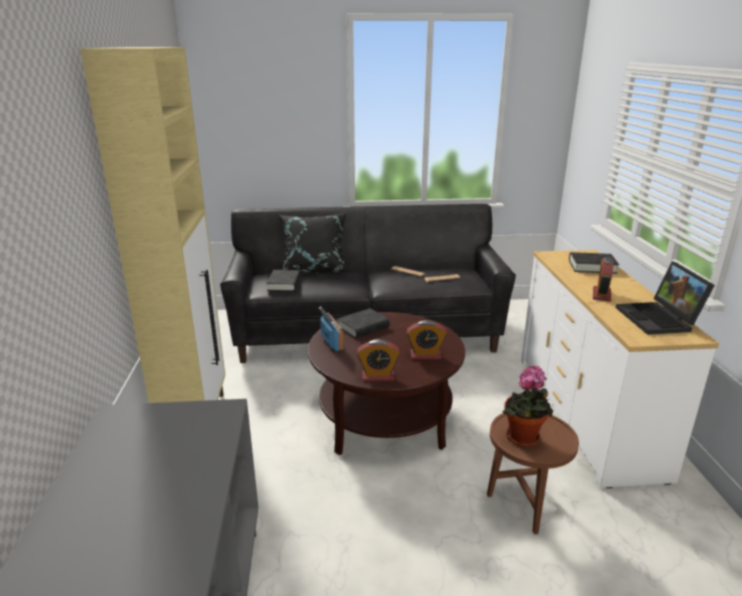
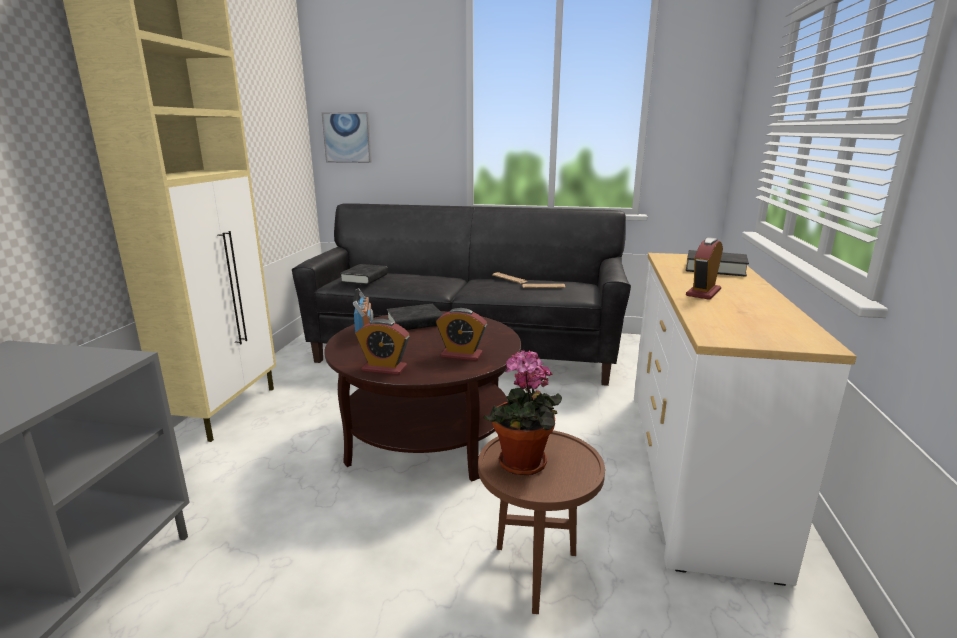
camera: 15 degrees right, 5 degrees down
black pillow [278,213,351,274] -> none
laptop [616,261,715,335] -> none
none -> picture [322,112,372,163]

